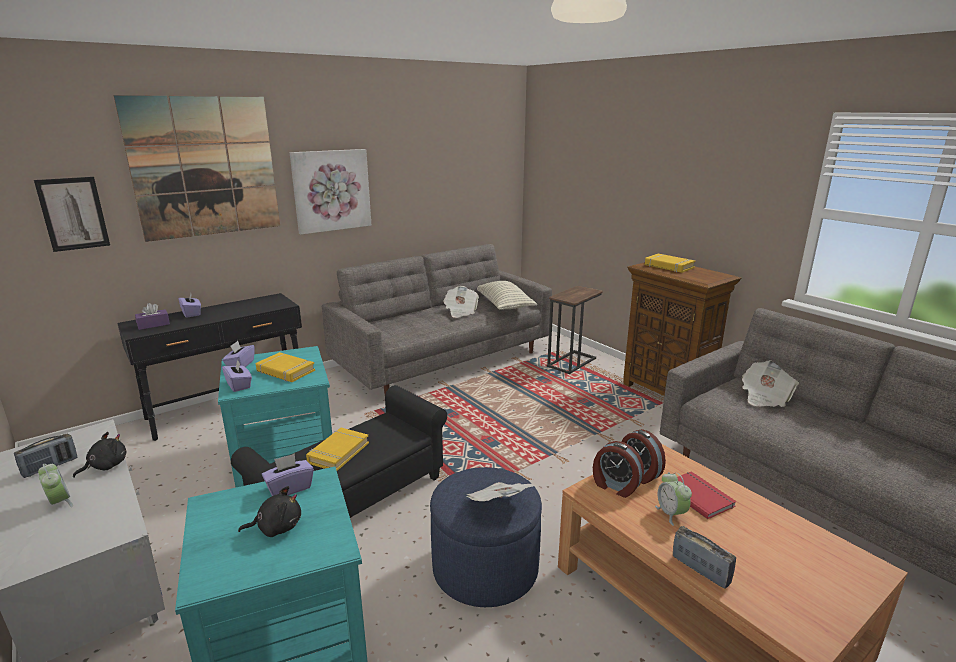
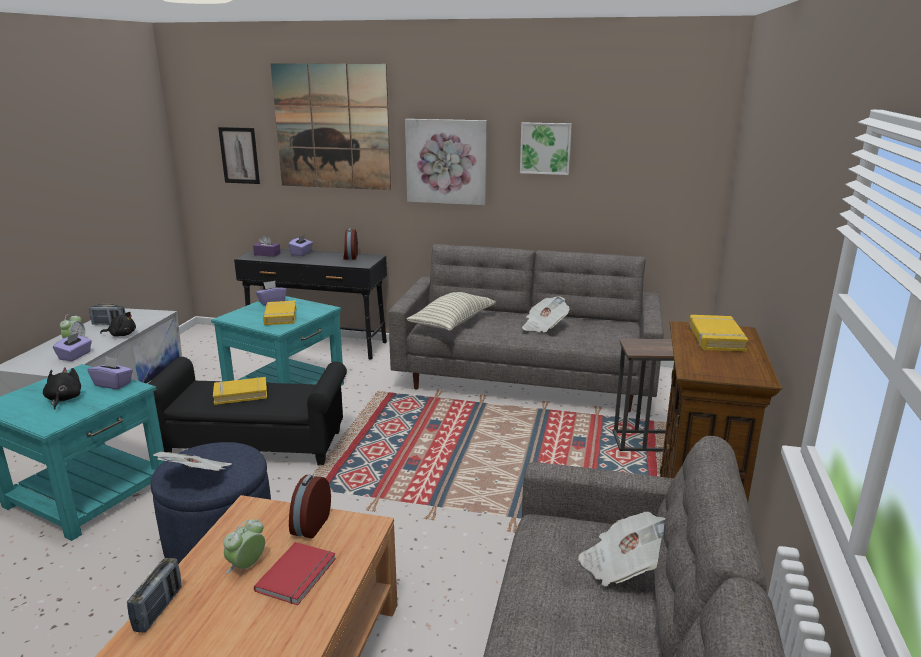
camera: 50 degrees right, 0 degrees up
purple tissue box [222,359,252,392] -> purple tissue box moved to [53,332,92,361]
black plush toy [238,486,301,537] -> black plush toy turned 135 degrees counterclockwise [43,368,81,409]
pillow [477,281,537,310] -> pillow moved to [407,292,496,331]
alarm clock [593,441,644,498] -> alarm clock moved to [343,228,358,259]
none -> picture [520,122,572,175]

